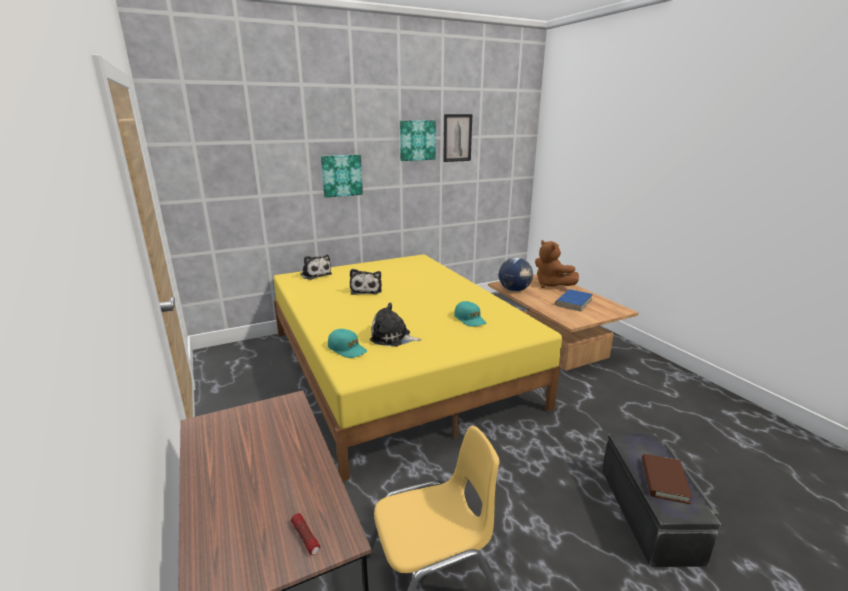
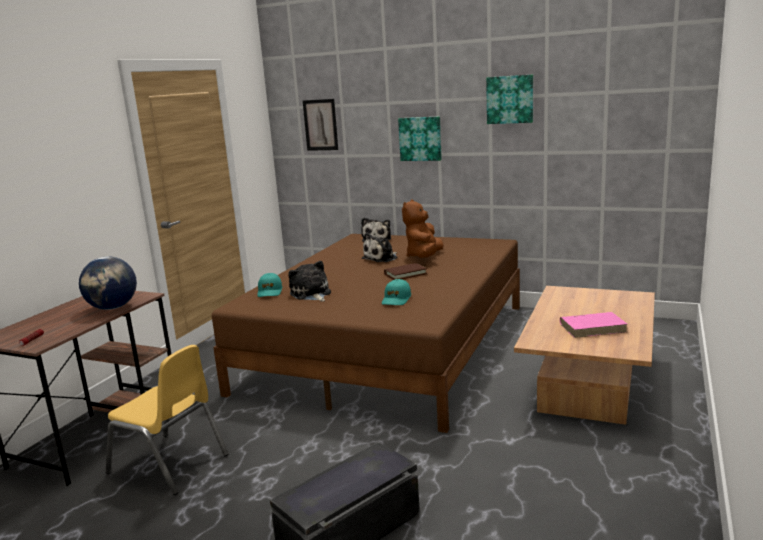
camera: 50 degrees right, 5 degrees down
yellow bed [274,254,562,482] -> brown bed [212,234,520,433]
picture [443,114,472,162] -> picture moved to [303,99,338,151]
globe [499,258,533,292] -> globe moved to [79,256,137,310]
brown plush toy [535,240,579,288] -> brown plush toy moved to [402,200,444,258]
blue book [555,289,593,311] -> pink book [560,312,627,338]
brown book [642,454,693,504] -> brown book moved to [384,263,428,280]

